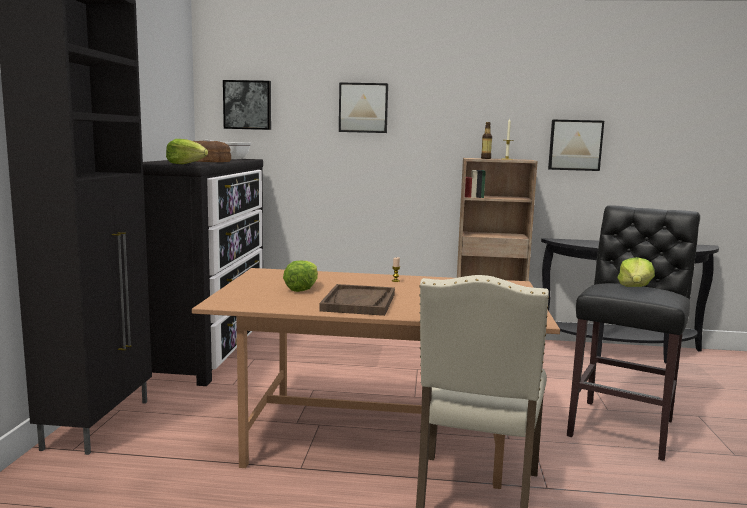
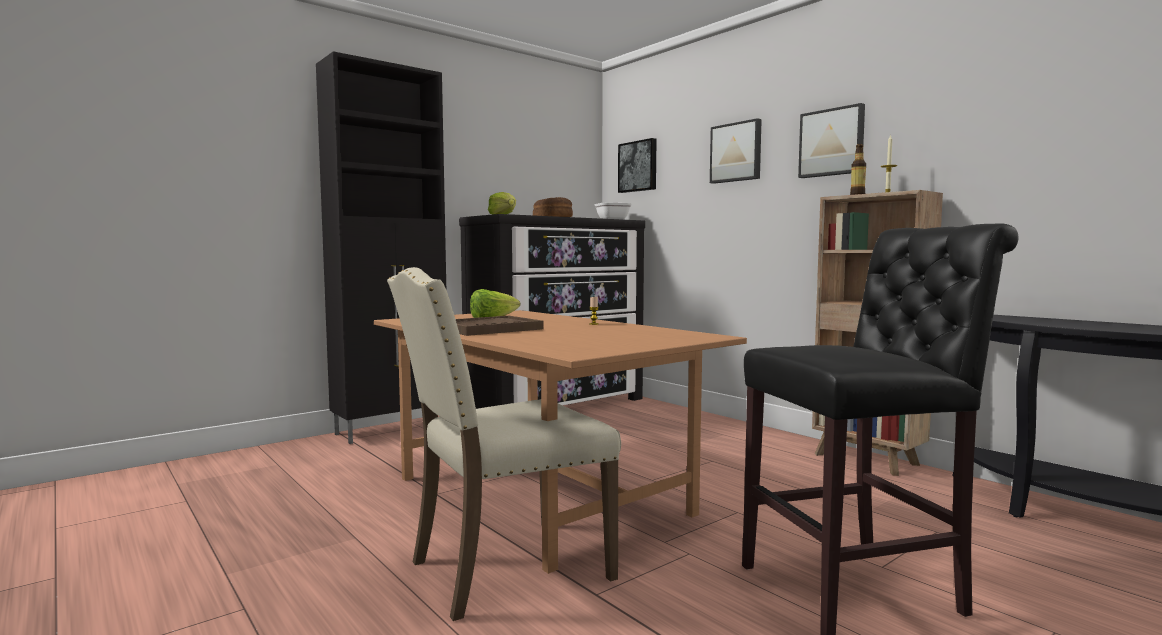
camera: 45 degrees right, 5 degrees down
picture [548,120,604,171] -> picture moved to [798,103,865,178]
lettuce [617,257,655,287] -> none

